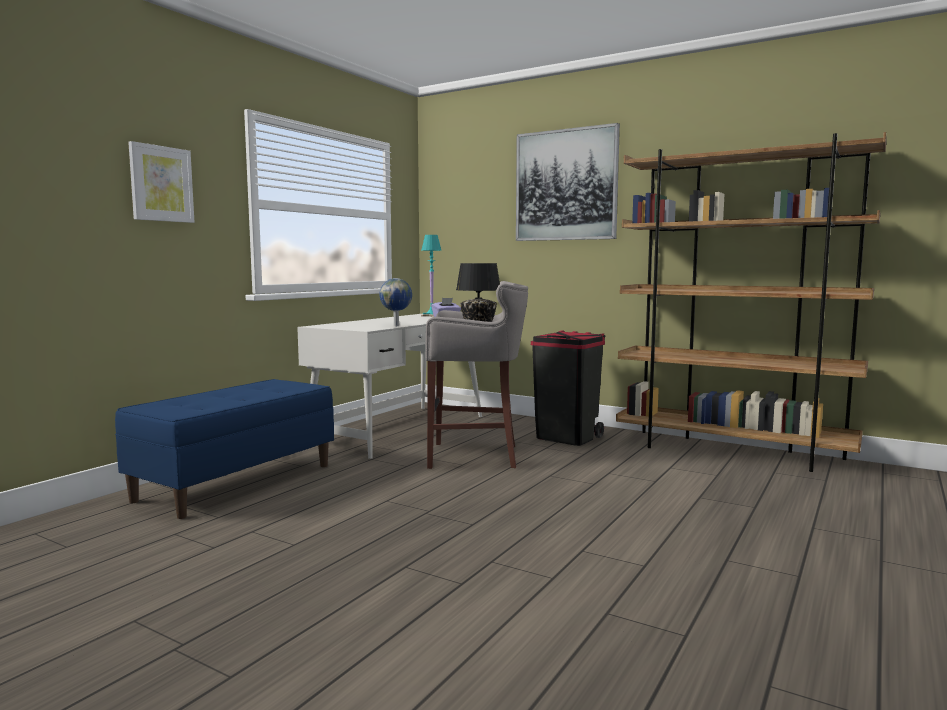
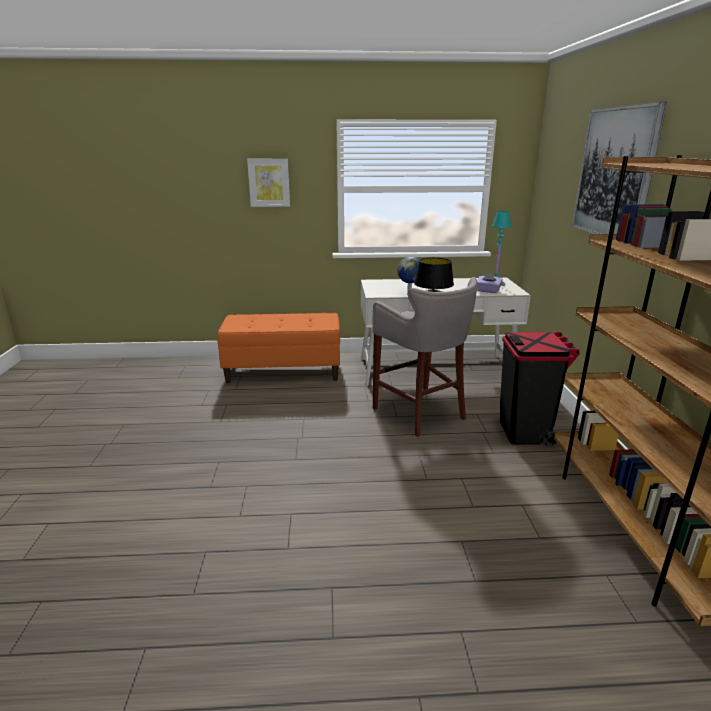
camera: 55 degrees right, 15 degrees up
blue bench [115,379,334,519] -> orange bench [217,313,340,383]

